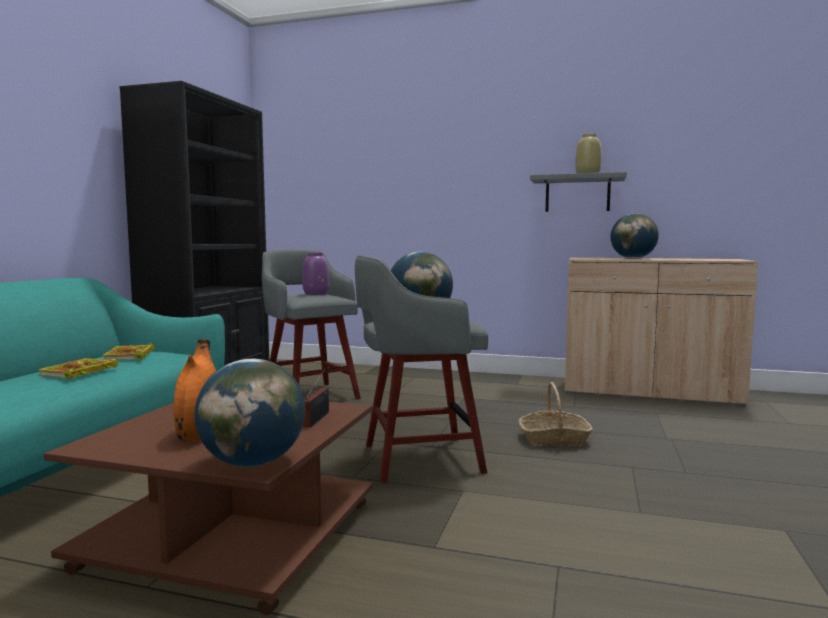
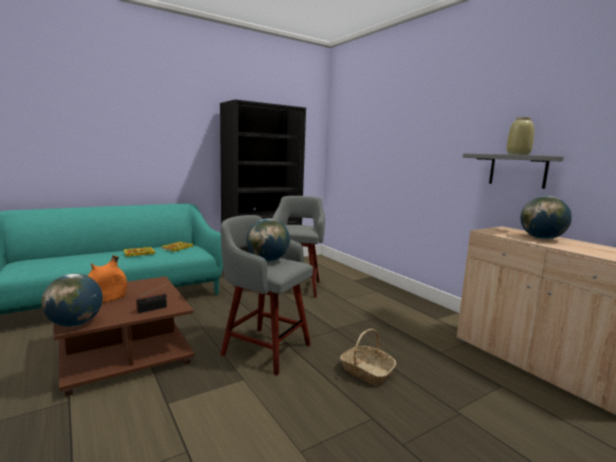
camera: 40 degrees right, 5 degrees up
purple vase [302,252,329,295] -> none

